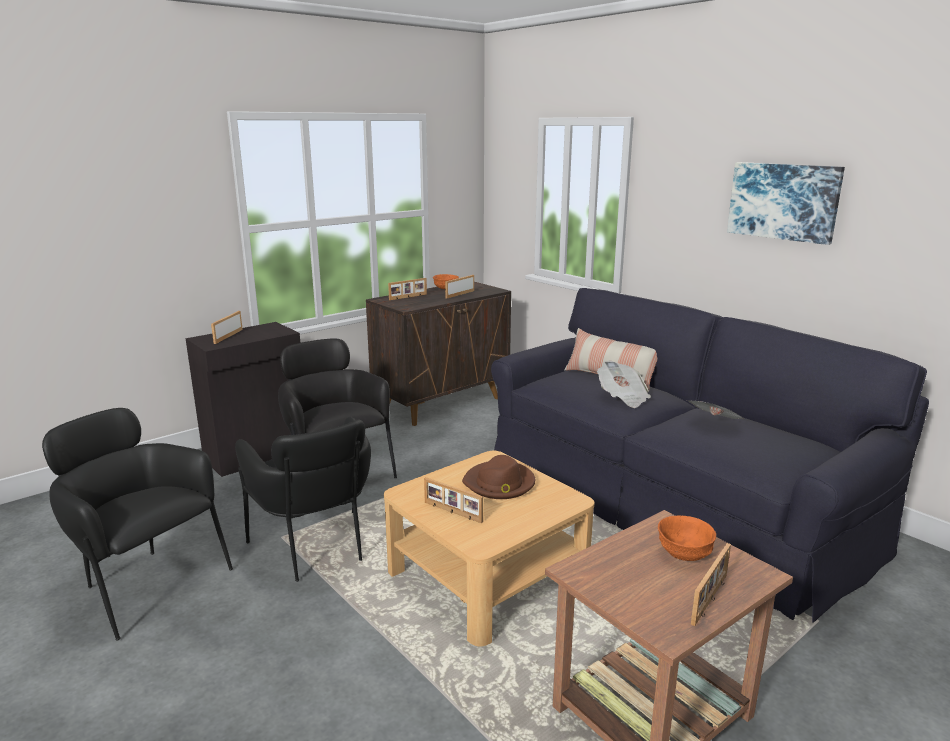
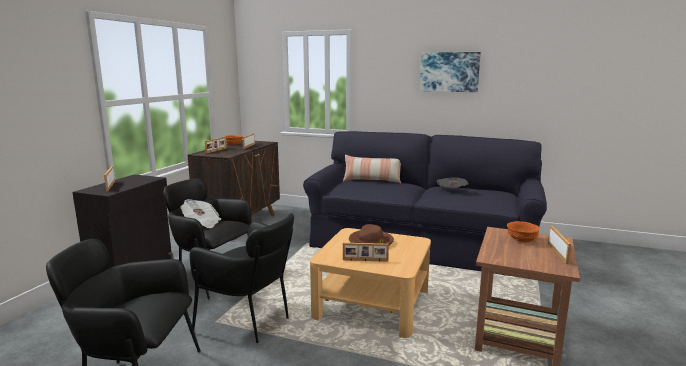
camera: 30 degrees left, 5 degrees down
newspaper [597,360,651,408] -> newspaper moved to [180,199,221,228]

